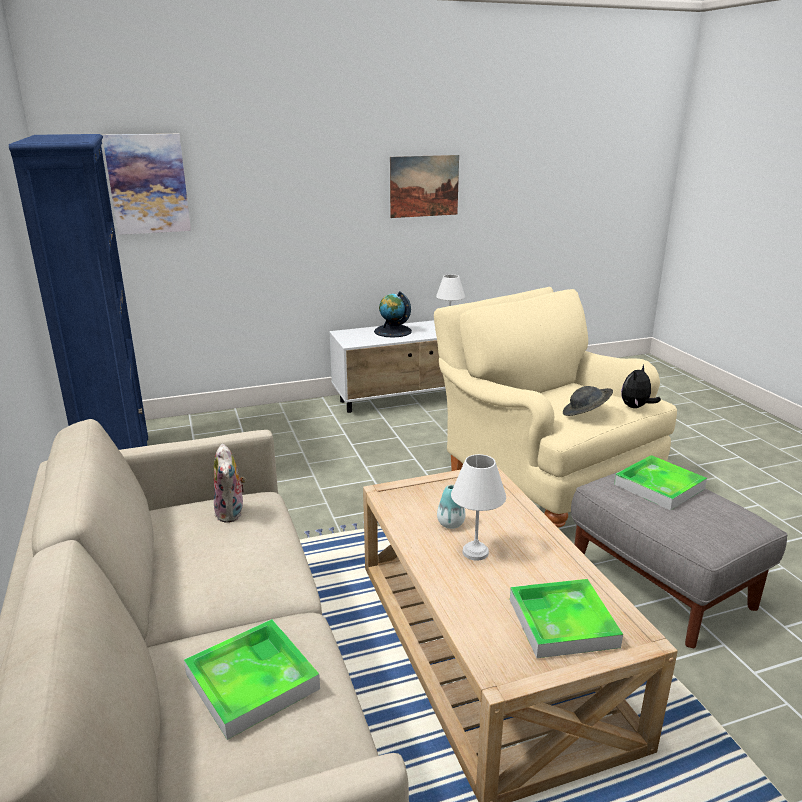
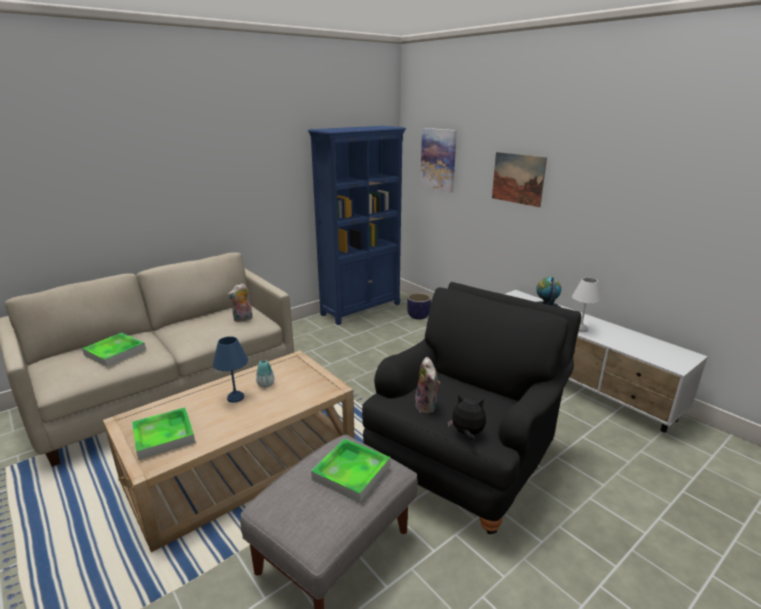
camera: 70 degrees right, 0 degrees up
picture [390,155,459,218] -> picture moved to [492,152,547,207]
beige armchair [434,287,677,528] -> black armchair [362,282,581,534]
white table lamp [451,454,506,561] -> blue table lamp [213,336,248,403]
grey hat [563,386,613,416] -> plush toy [415,357,440,414]
none -> planter [407,293,431,320]

